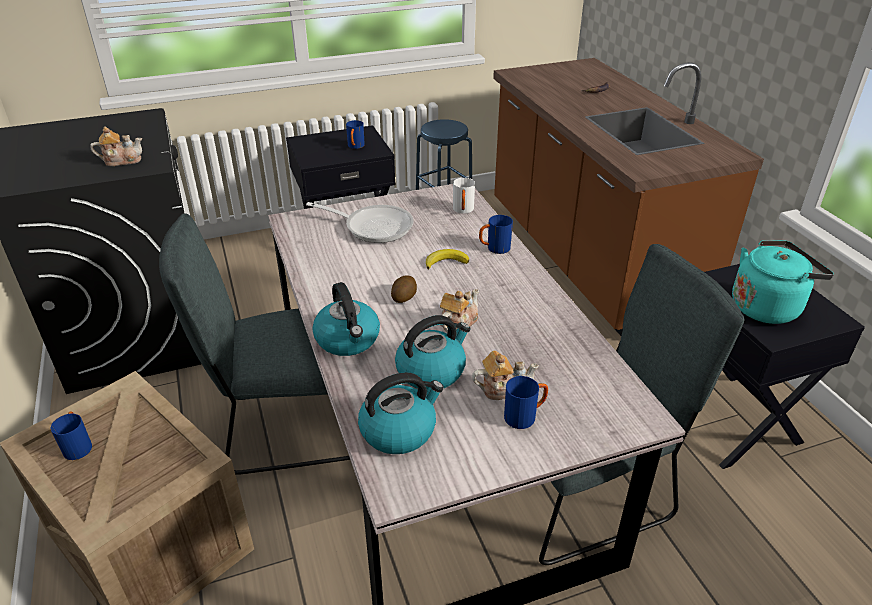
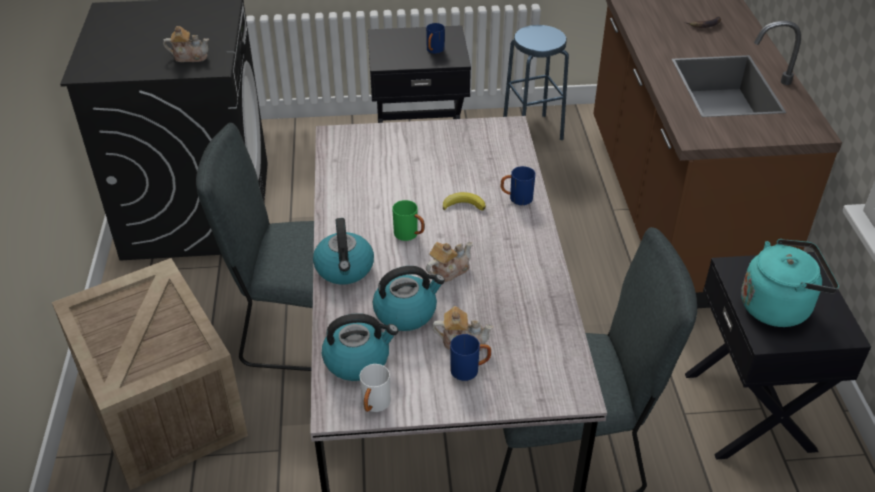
camera: 15 degrees right, 5 degrees up
blue mug [51,411,92,460] -> none
frying pan [306,202,414,243] -> none
potato [391,275,417,303] -> green mug [392,200,425,241]
white mug [453,178,475,214] -> white mug moved to [360,364,391,412]

